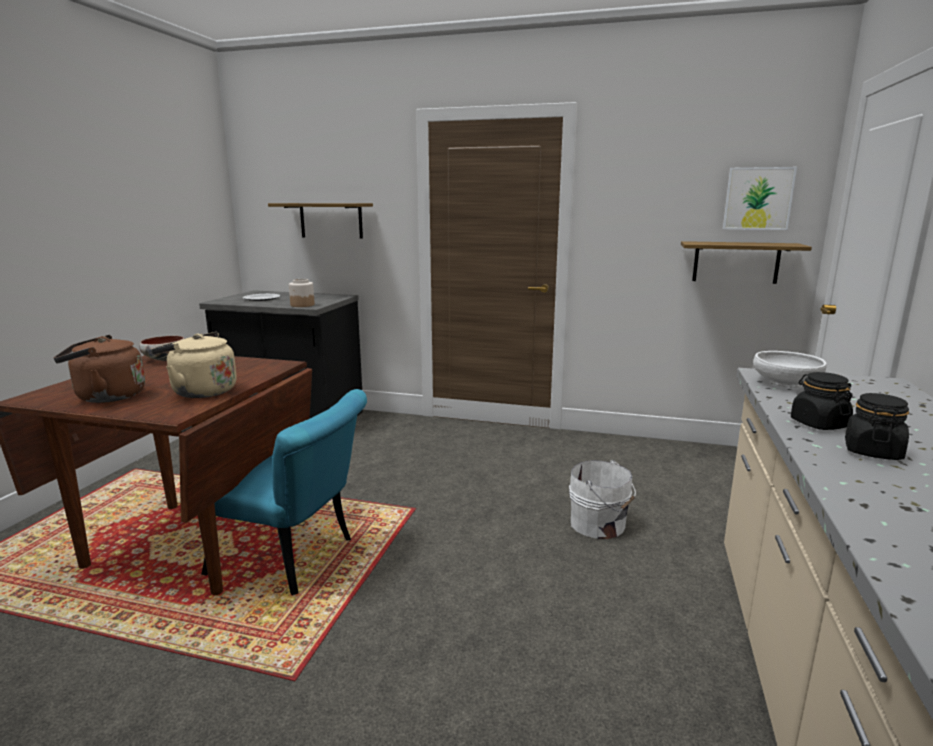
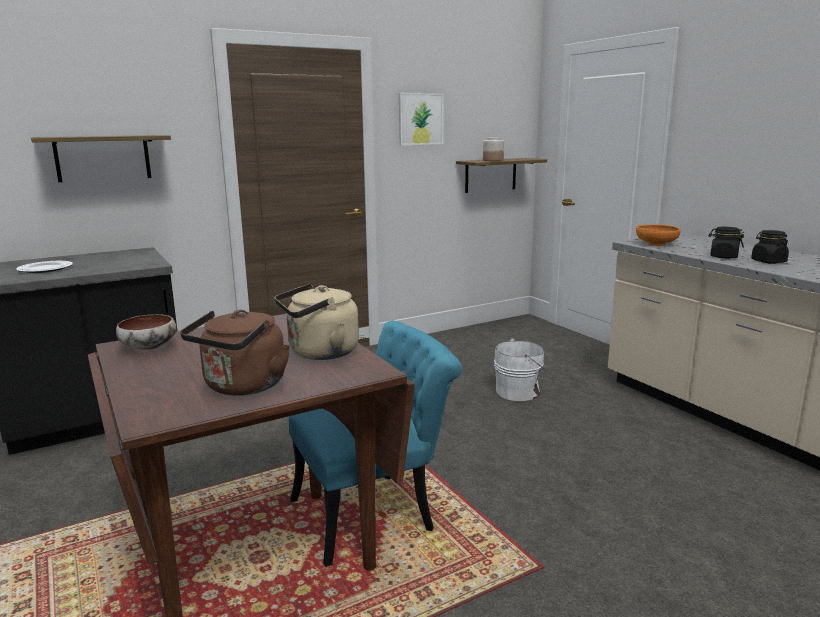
camera: 45 degrees left, 0 degrees up
jar [289,279,315,307] -> jar moved to [483,137,504,161]
picture [723,167,797,230] -> picture moved to [399,93,443,146]
white bowl [753,351,827,388] -> orange bowl [636,224,681,246]

